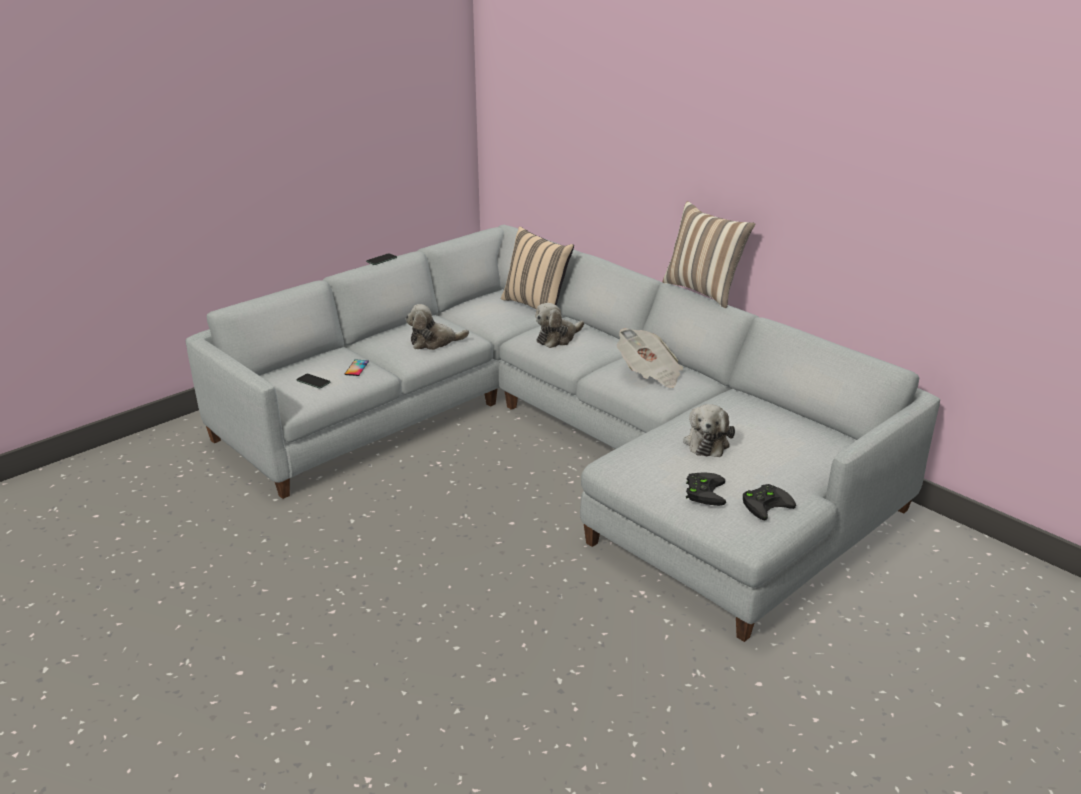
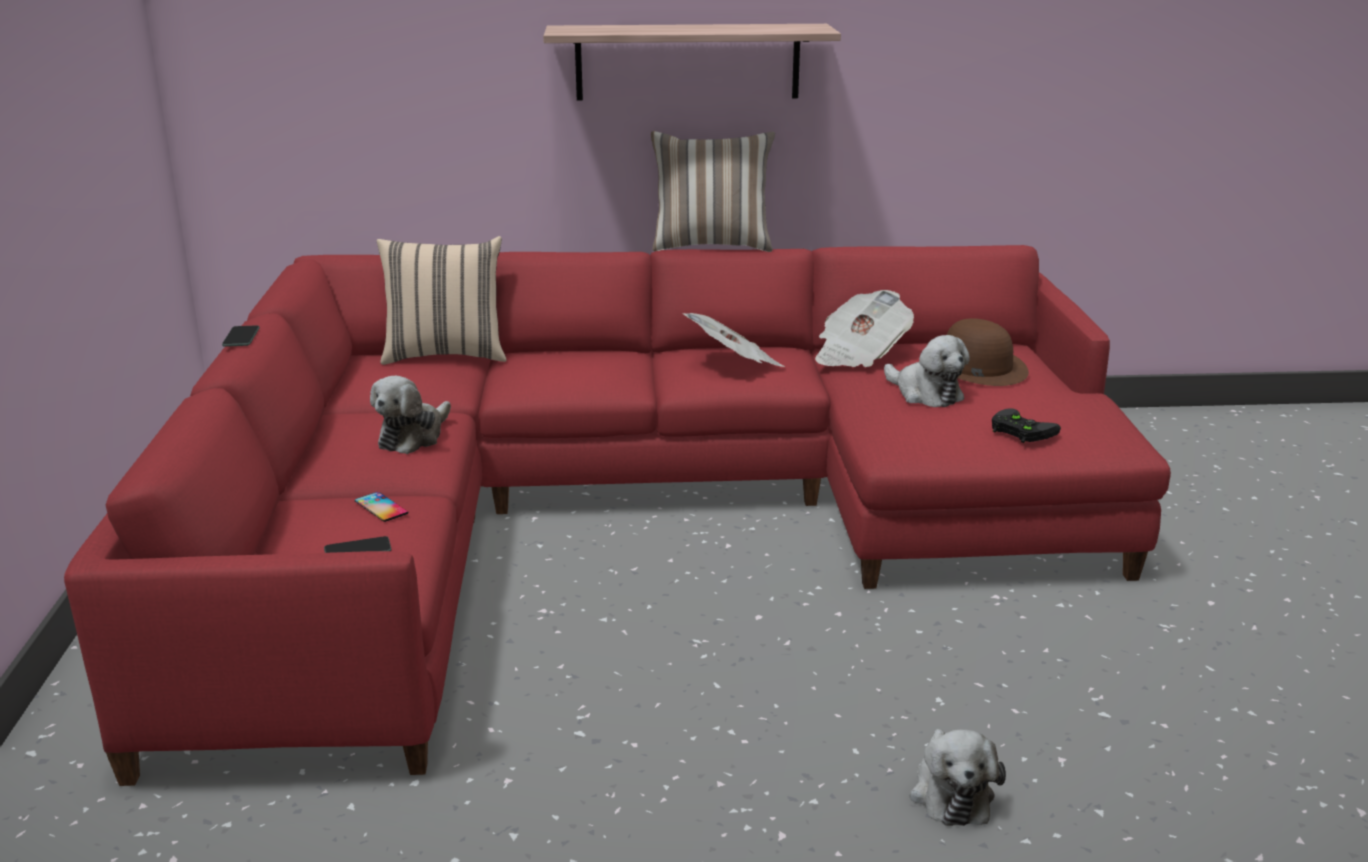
camera: 50 degrees left, 5 degrees down
grey sofa [185,225,940,642] -> red sofa [64,245,1171,786]
plush toy [535,303,584,348] -> plush toy moved to [910,729,1006,826]
black game controller [743,484,796,520] -> none
none -> shelf [543,24,841,101]
none -> newspaper [815,290,914,367]
none -> brown hat [946,318,1029,386]

